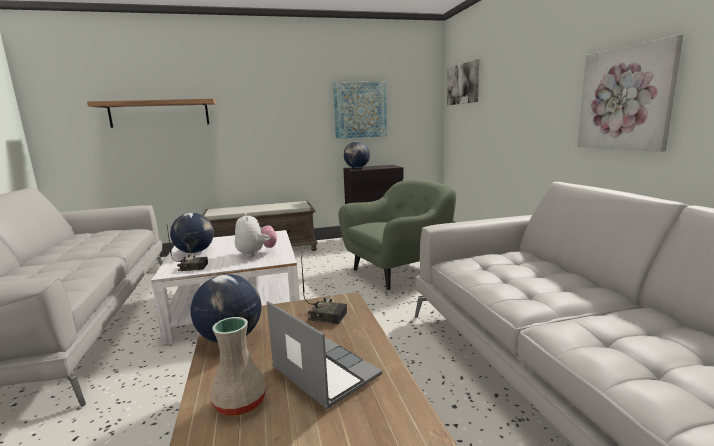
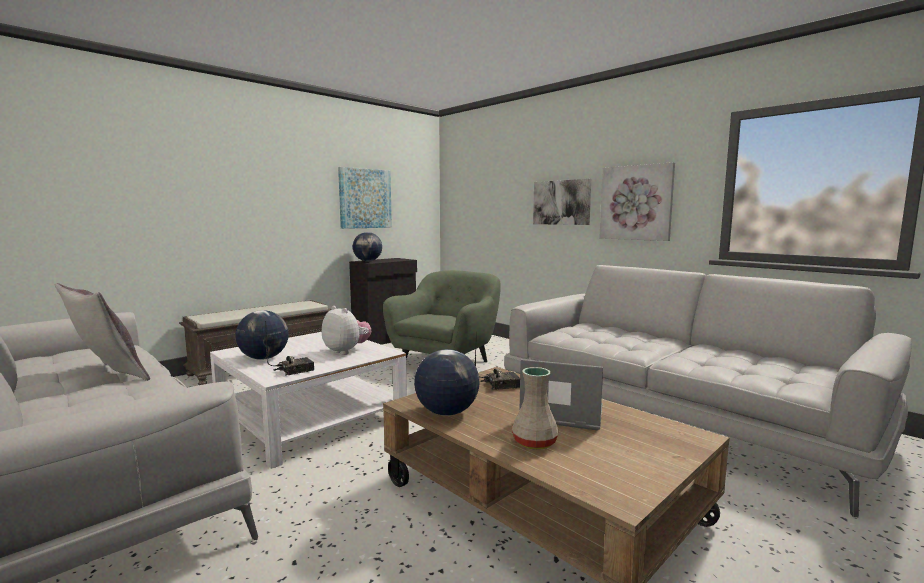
camera: 30 degrees left, 5 degrees down
shelf [87,99,216,128] -> none
picture [447,59,479,105] -> picture moved to [533,179,591,225]
none -> grey pillow [55,283,150,381]

